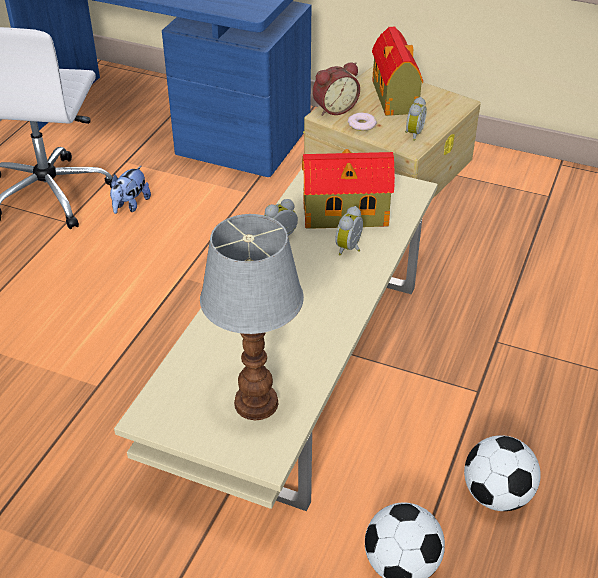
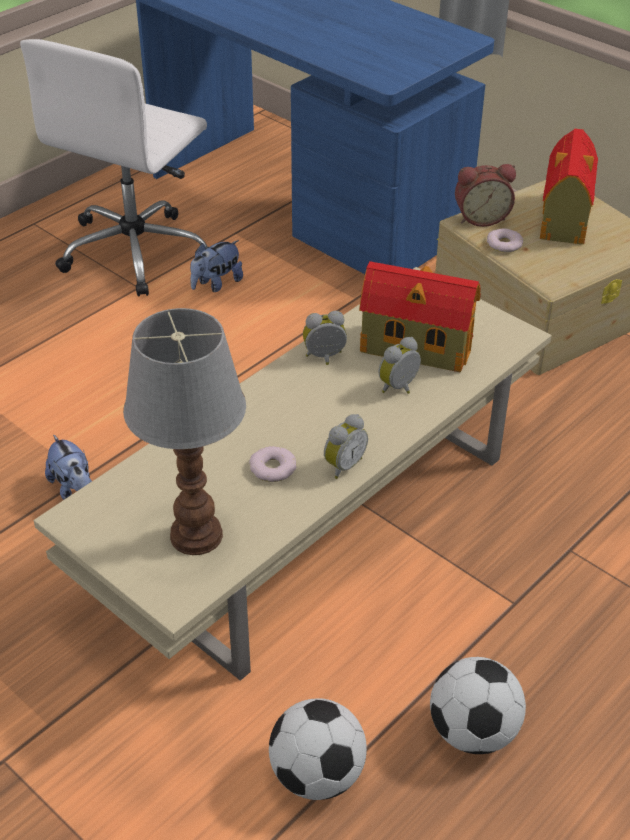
camera: 20 degrees right, 0 degrees up
alarm clock [405,97,427,141] -> alarm clock moved to [324,414,368,479]
none -> plush toy [45,434,92,500]
none -> donut [249,446,296,482]

